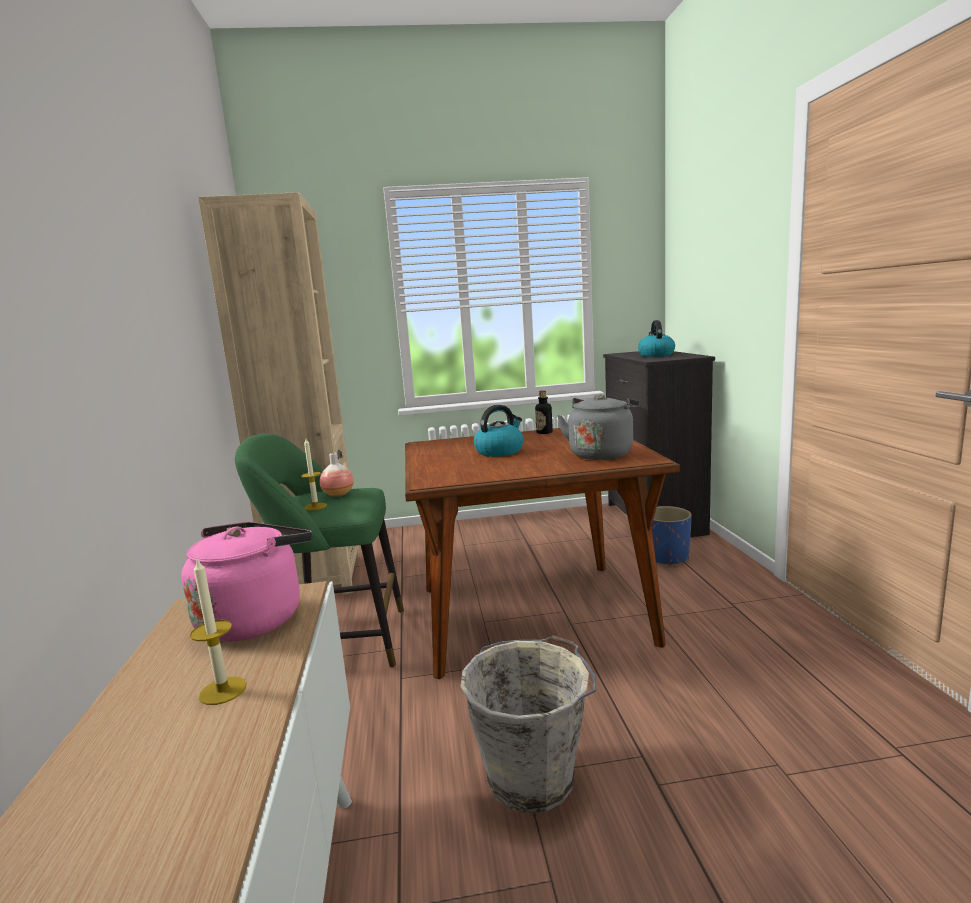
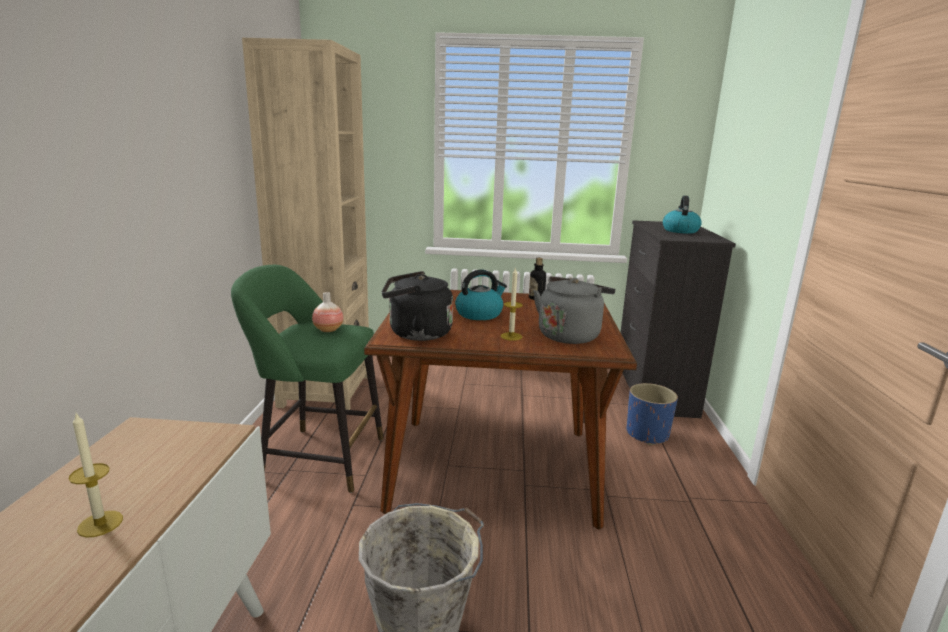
camera: 10 degrees right, 5 degrees up
pink kettle [181,522,312,642] -> none
candle [301,438,327,510] -> candle moved to [501,268,523,341]
none -> black kettle [382,271,453,341]

